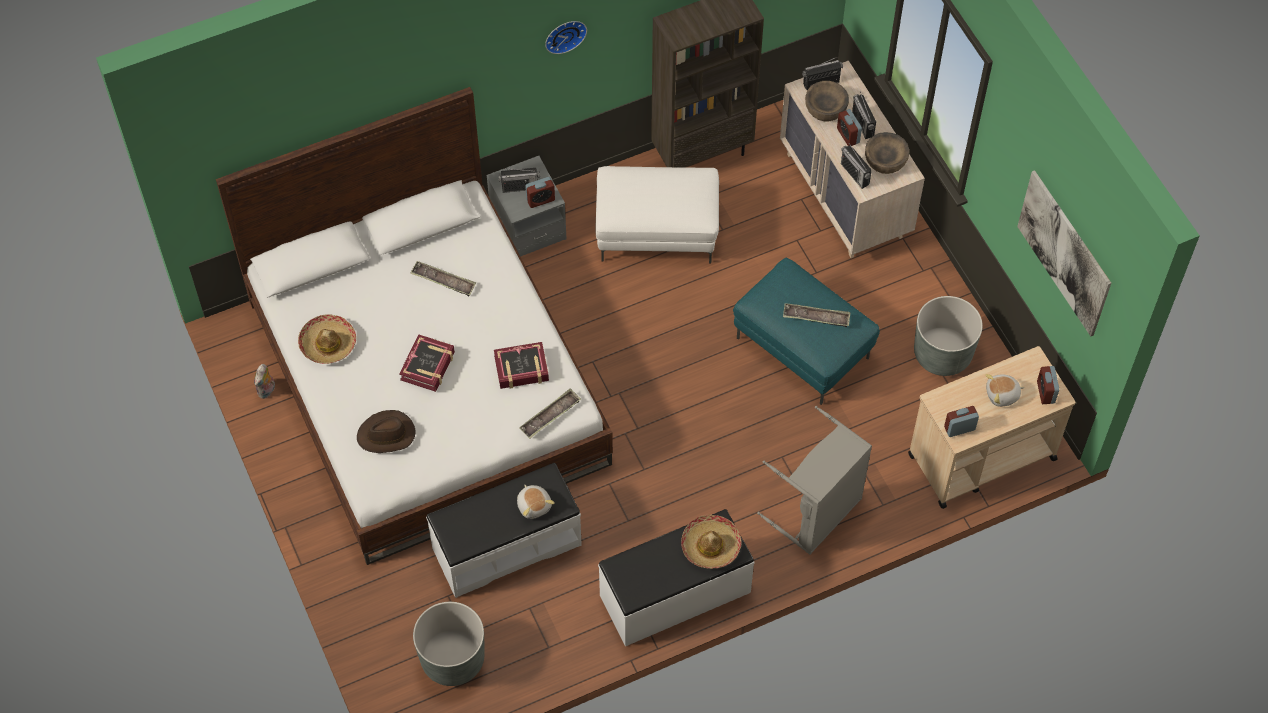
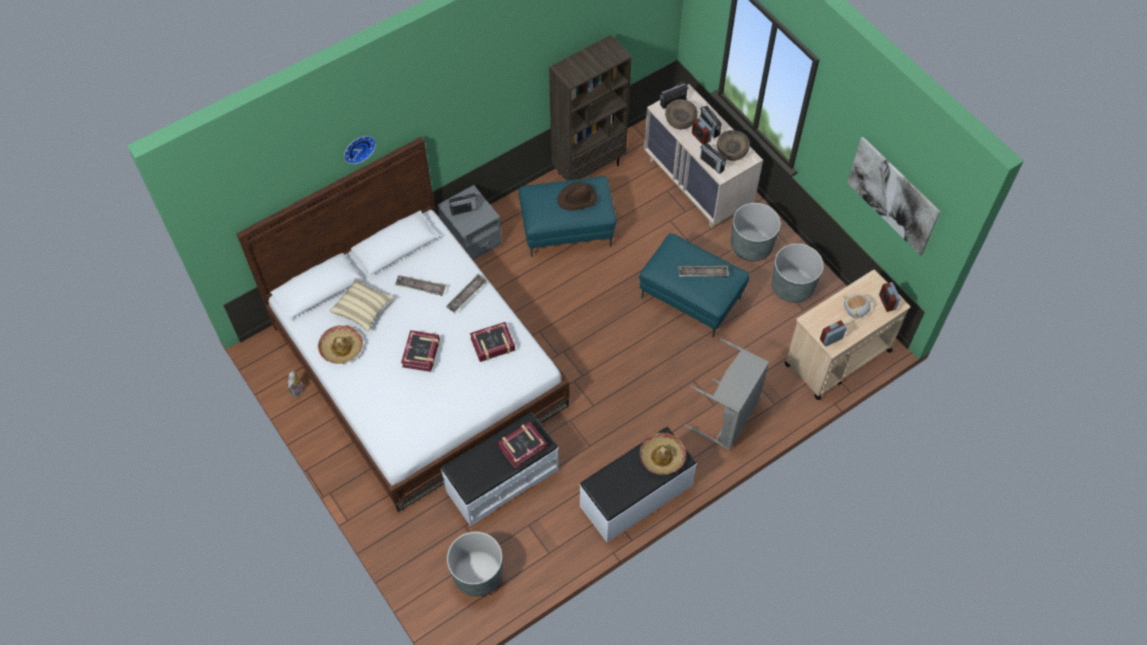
camera: 10 degrees left, 0 degrees up
brown hat [357,410,416,453] -> brown hat moved to [557,182,598,211]
plush toy [517,485,555,519] -> book [498,422,547,469]
tray [519,388,581,439] -> tray moved to [446,273,487,313]
alarm clock [525,177,555,208] -> none
wall clock [545,21,587,54] -> wall clock moved to [344,136,376,164]
white ottoman [595,166,719,264] -> turquoise ottoman [519,176,616,257]
none -> beige pillow [330,278,394,331]
none -> grey planter [731,203,781,261]

